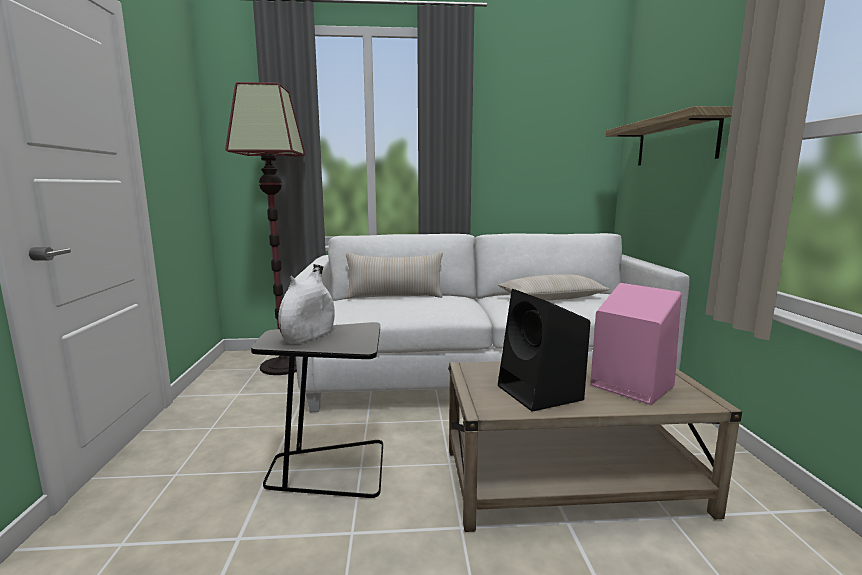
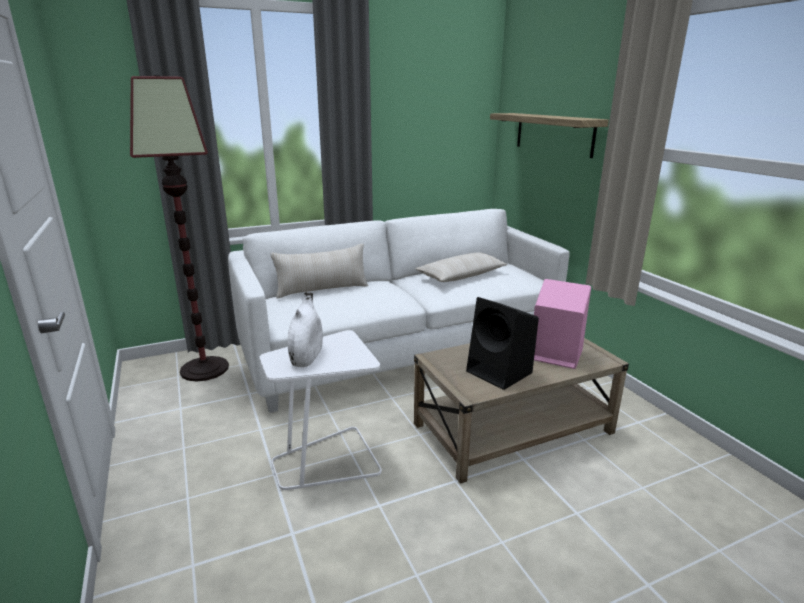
camera: 20 degrees left, 10 degrees up
black side table [251,322,383,498] -> white side table [260,330,382,490]

